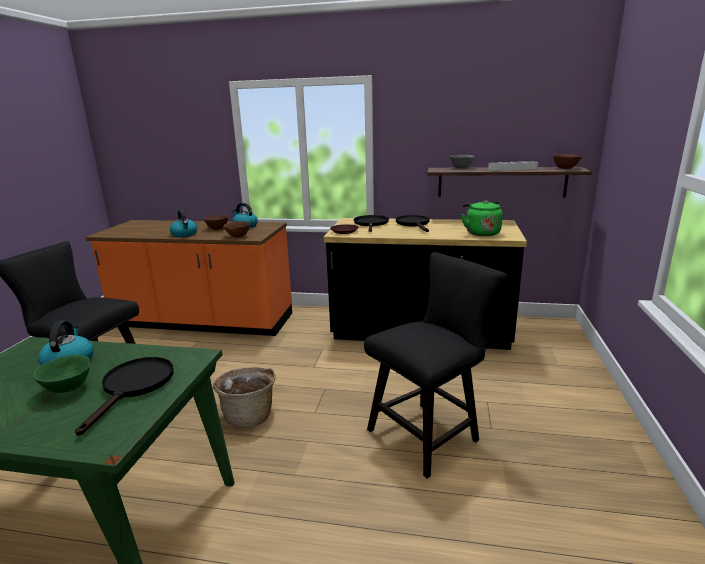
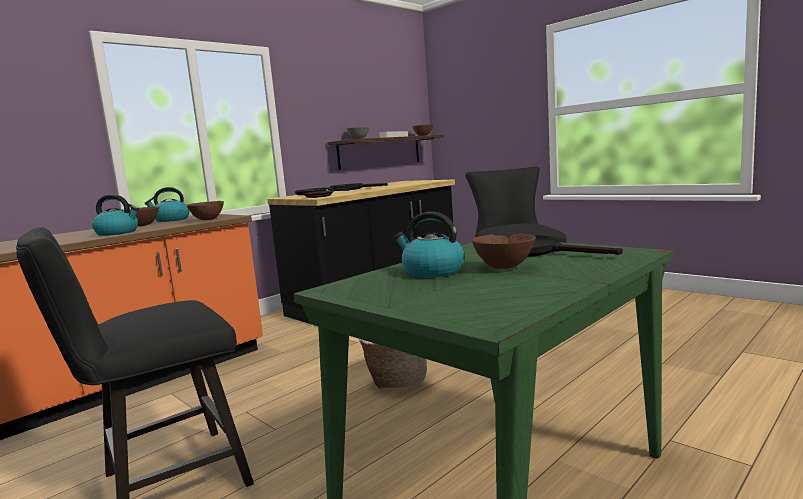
camera: 55 degrees left, 10 degrees down
green bowl [33,355,90,393] -> brown bowl [472,234,536,269]
green kettle [461,200,503,236] -> none

